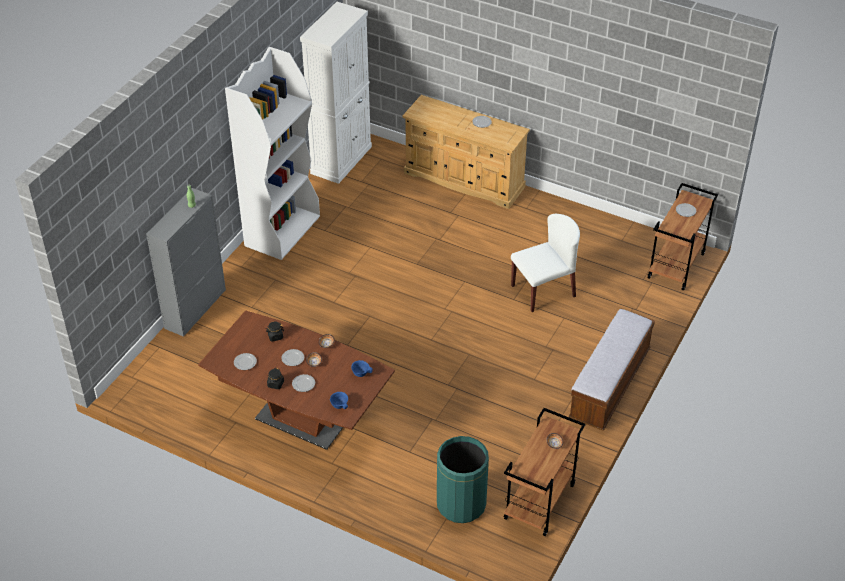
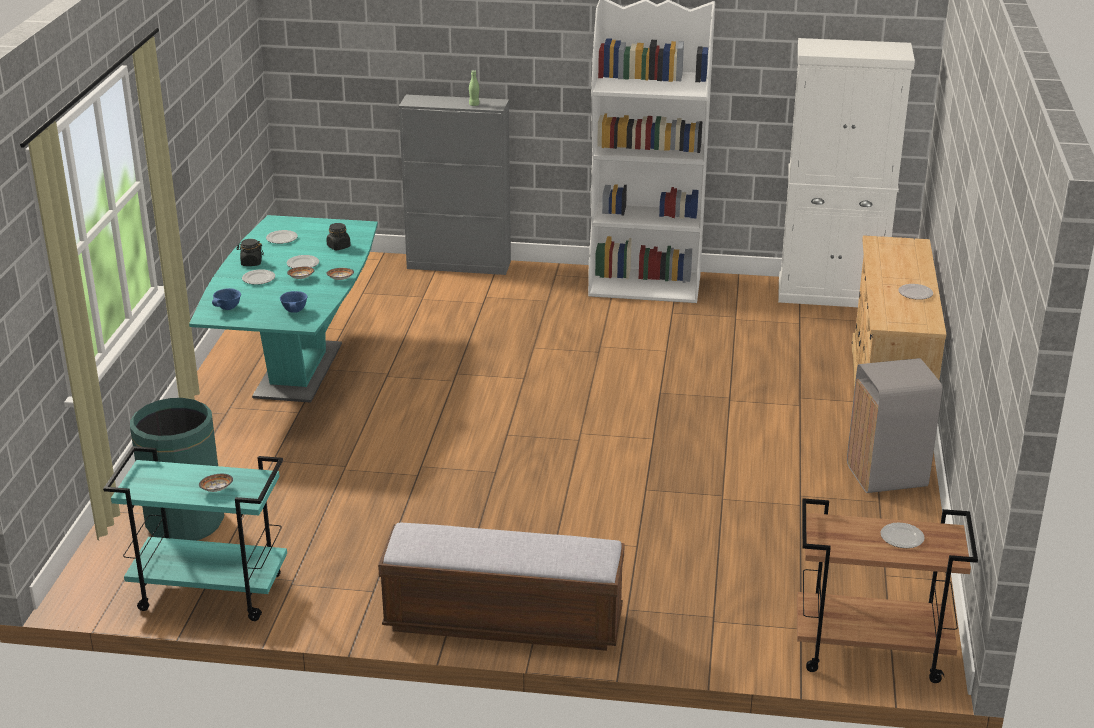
camera: 70 degrees right, 15 degrees down
brown dining table [198,310,395,450] -> turquoise dining table [189,215,378,403]
brown cart [503,408,585,536] -> turquoise cart [103,446,287,621]
white chair [511,214,580,312] -> none
none -> grey trash can [847,358,942,493]

